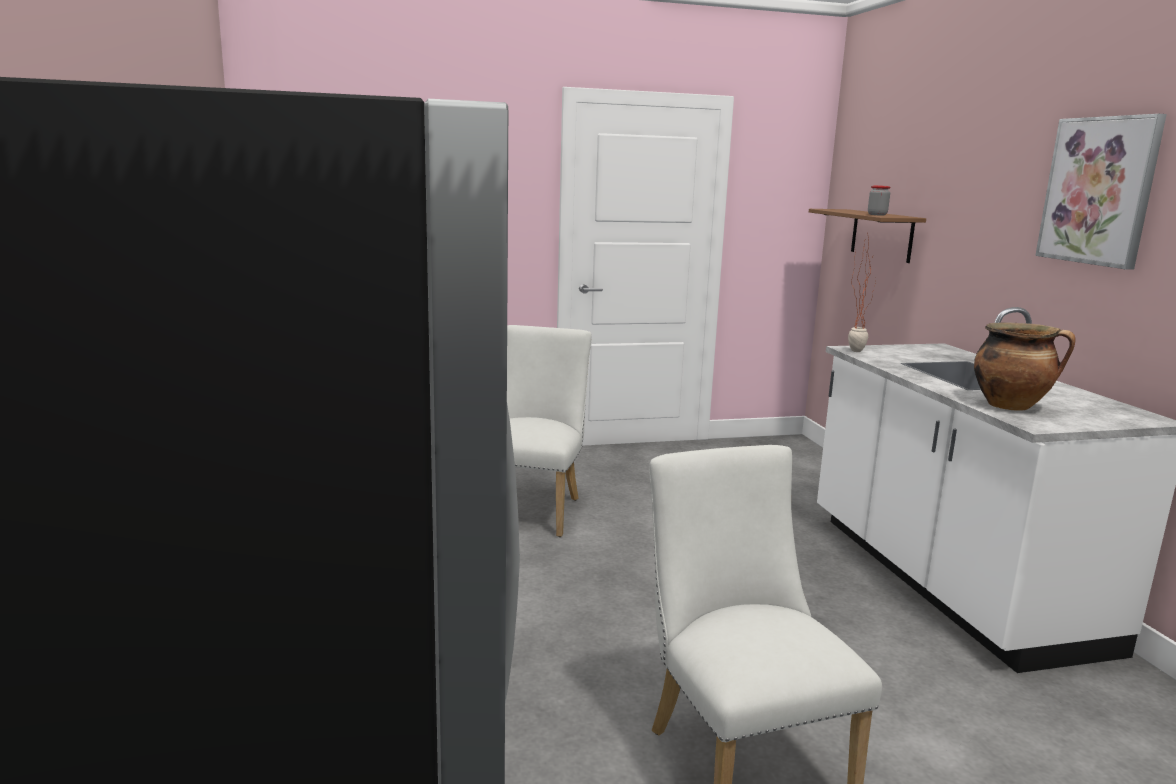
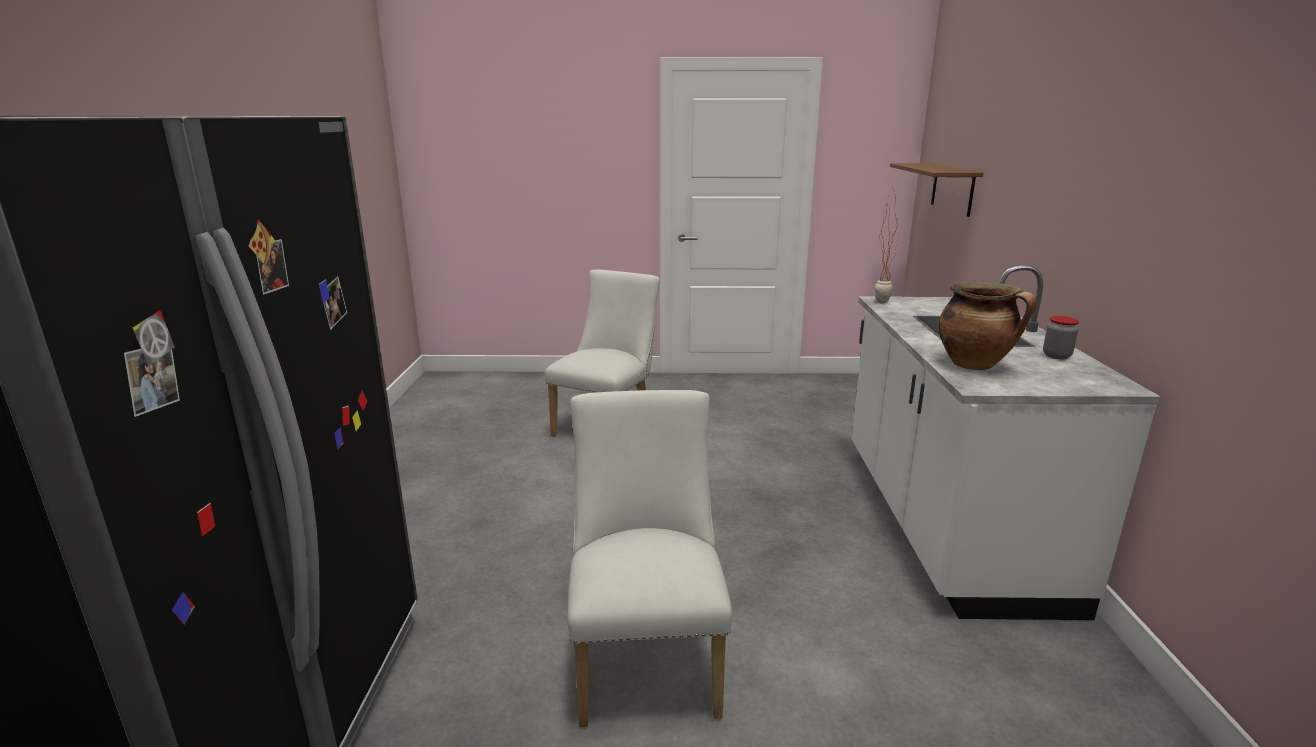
camera: 15 degrees right, 5 degrees up
jar [868,185,890,216] -> jar moved to [1043,316,1079,359]
picture [1035,114,1167,270] -> none

